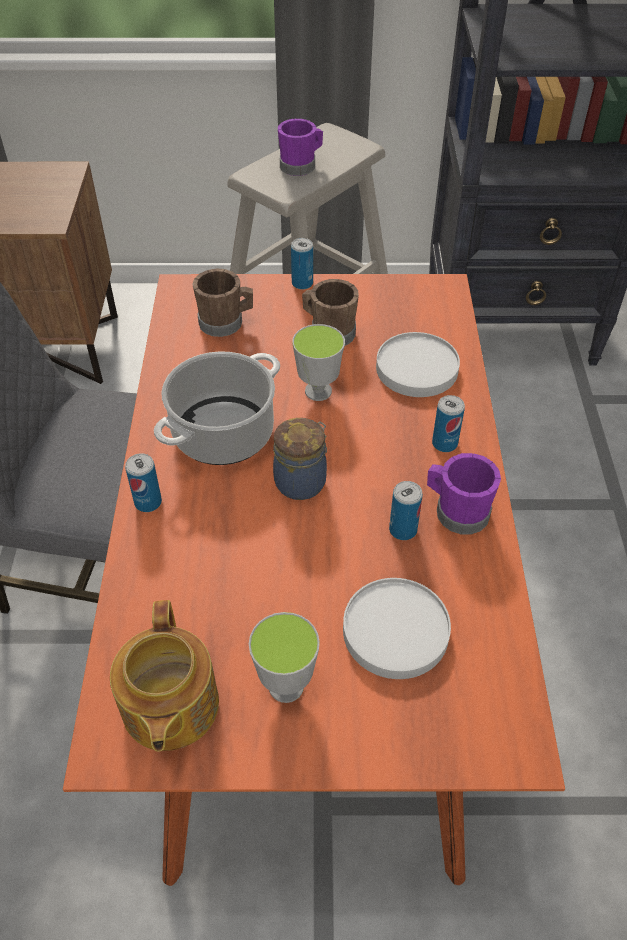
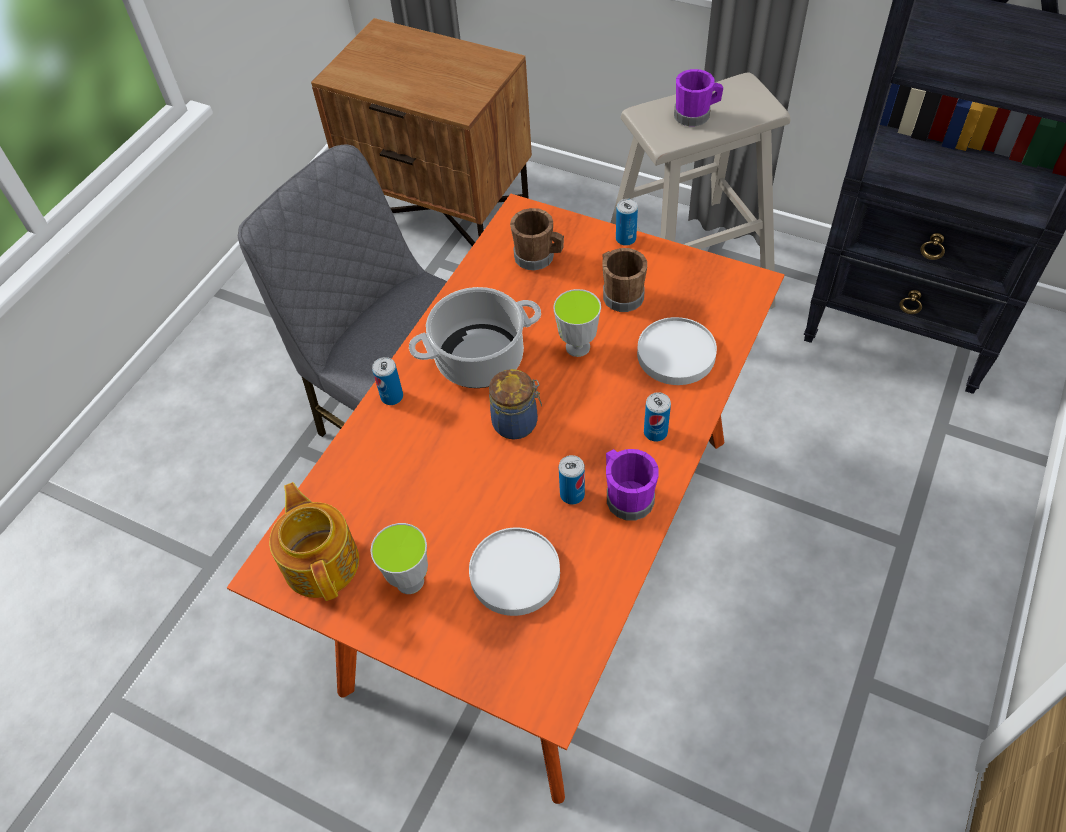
camera: 30 degrees right, 5 degrees up
teapot [110,600,219,752] -> teapot turned 135 degrees clockwise [269,482,359,601]

